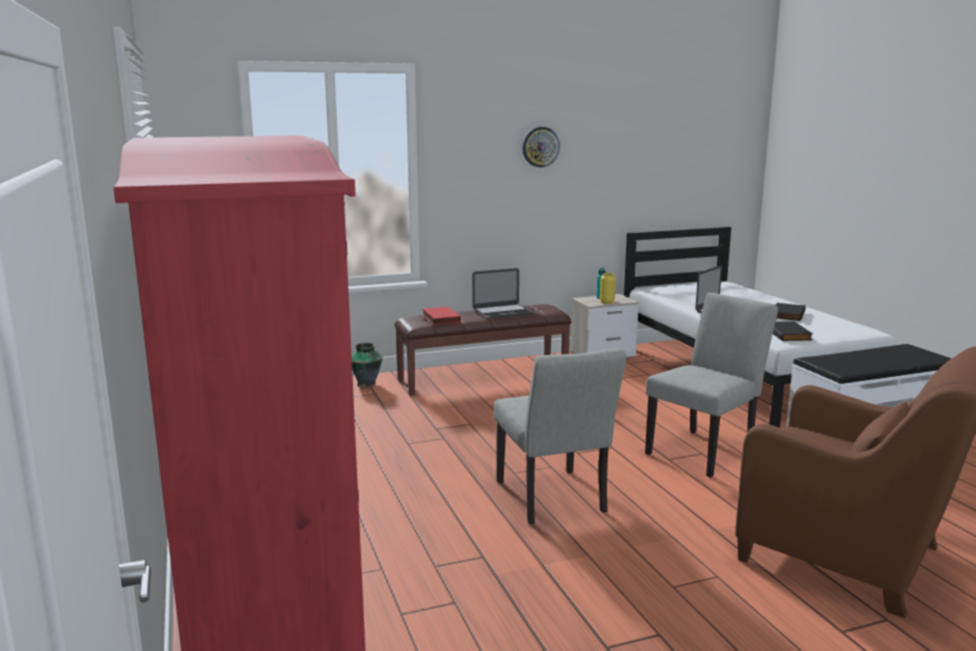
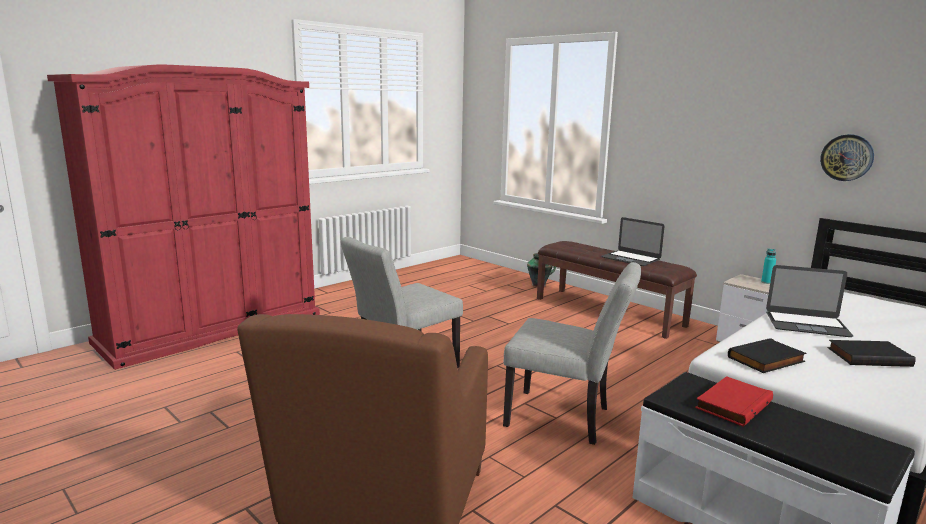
camera: 65 degrees right, 0 degrees up
red book [422,306,461,325] -> red book moved to [695,376,773,426]
wall clock [522,127,560,167] -> wall clock moved to [820,134,874,181]
yellow vase [600,273,616,304] -> none

